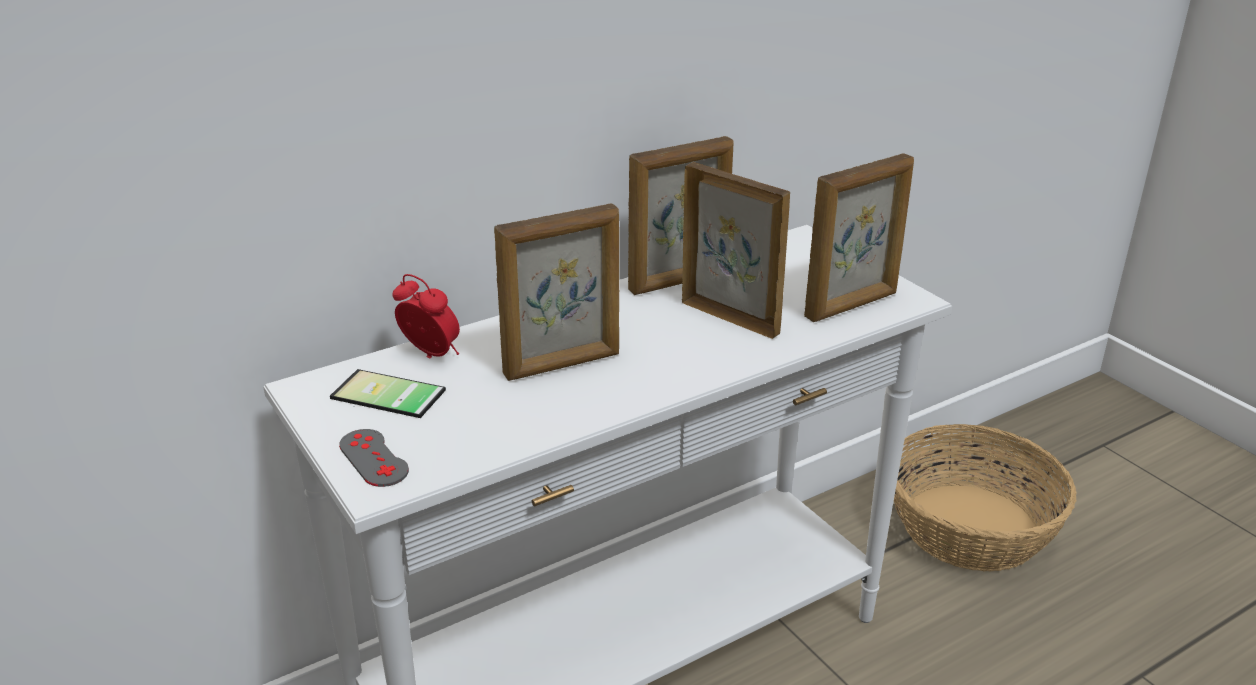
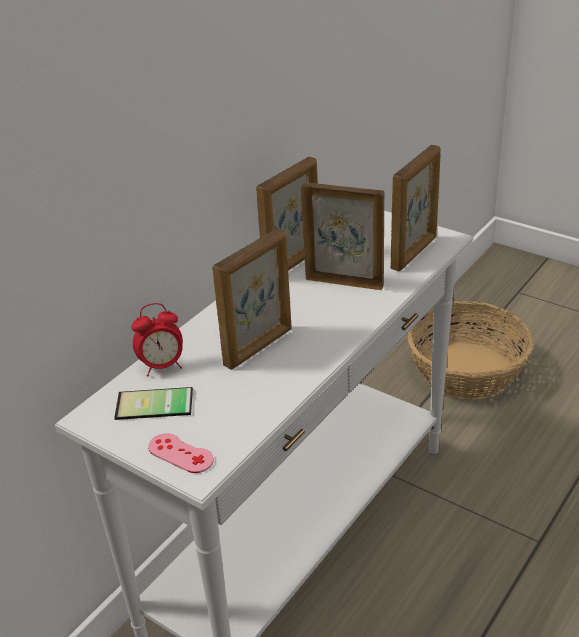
camera: 20 degrees left, 5 degrees up
grey game controller [339,429,409,487] -> pink game controller [148,433,214,473]
alarm clock [392,274,460,359] -> alarm clock turned 150 degrees clockwise [131,303,183,376]

